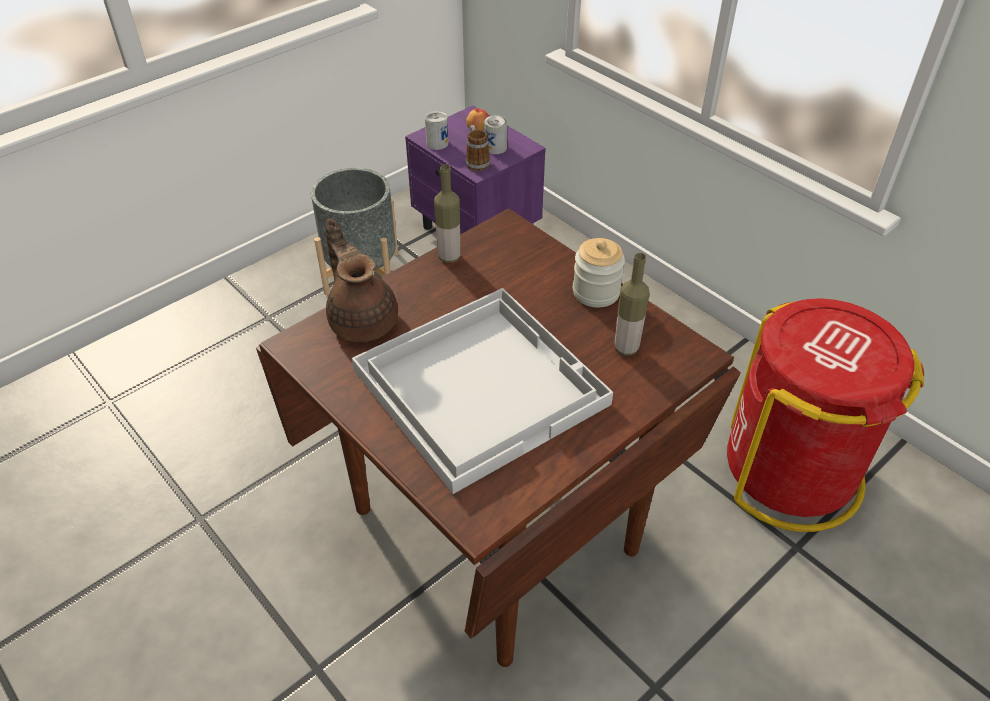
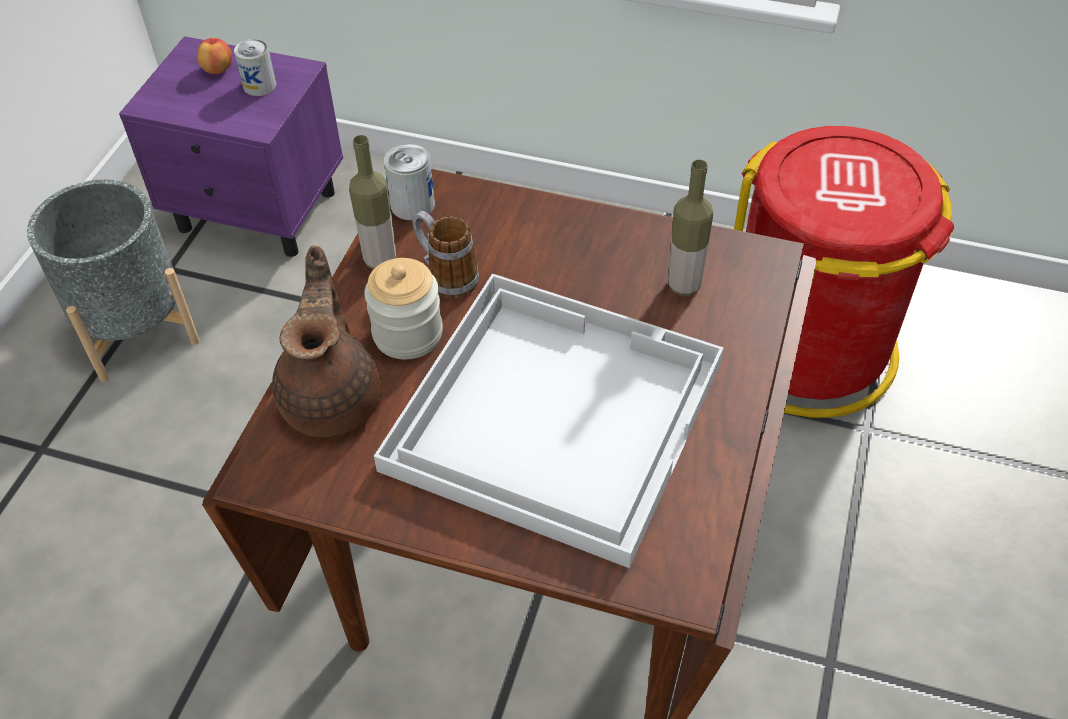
camera: 30 degrees left, 5 degrees up
brown teapot [326,219,398,342] -> brown teapot turned 60 degrees clockwise [272,245,382,437]
can [425,111,449,150] -> can moved to [384,144,435,220]
mug [466,125,490,171] -> mug moved to [413,211,479,298]
jar [573,238,625,307] -> jar moved to [364,258,443,359]

